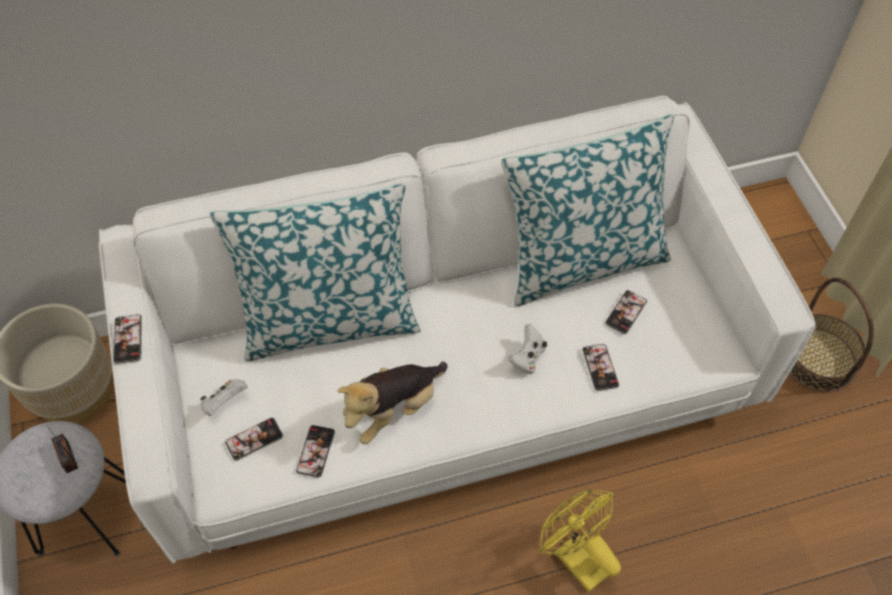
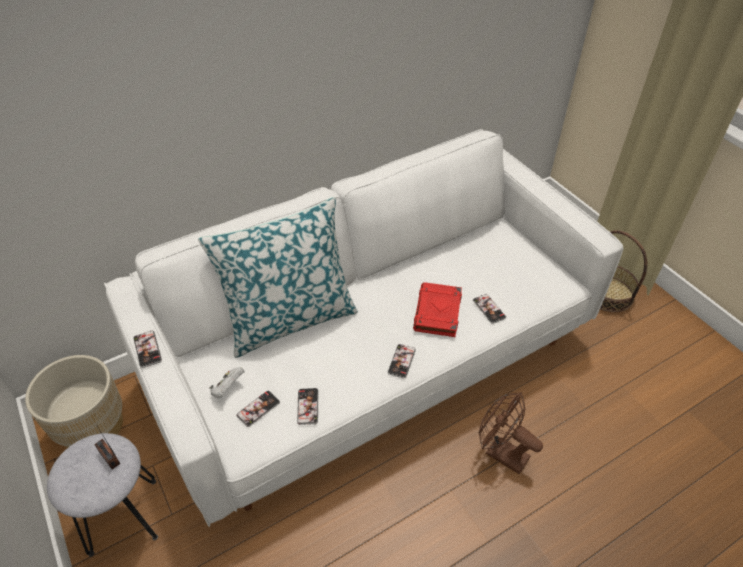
camera: 15 degrees left, 10 degrees down
plush toy [337,362,448,444] -> none
pillow [501,114,674,306] -> none
white game controller [508,324,547,374] -> red book [413,282,462,337]
yellow fan [539,489,621,592] -> brown fan [479,392,543,474]
phone [605,290,647,335] -> phone moved to [388,344,416,378]

